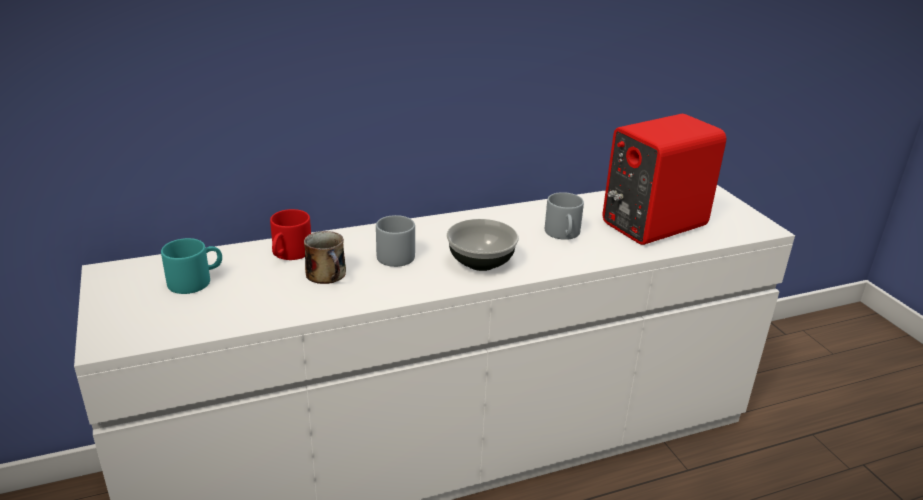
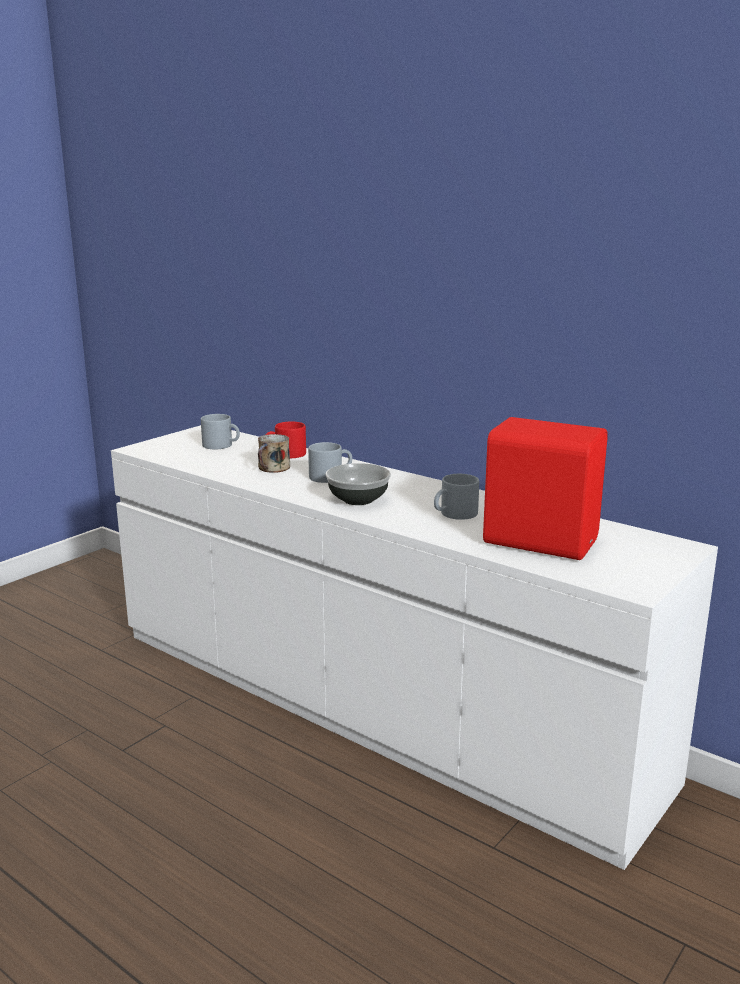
camera: 60 degrees right, 10 degrees down
turquoise mug [161,238,222,294] -> grey mug [201,414,240,449]

